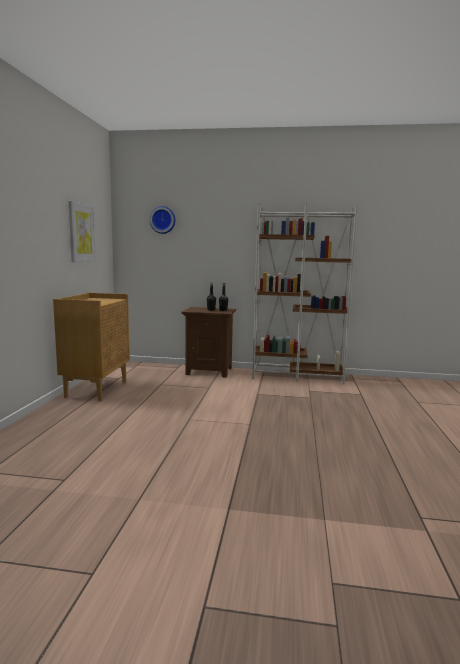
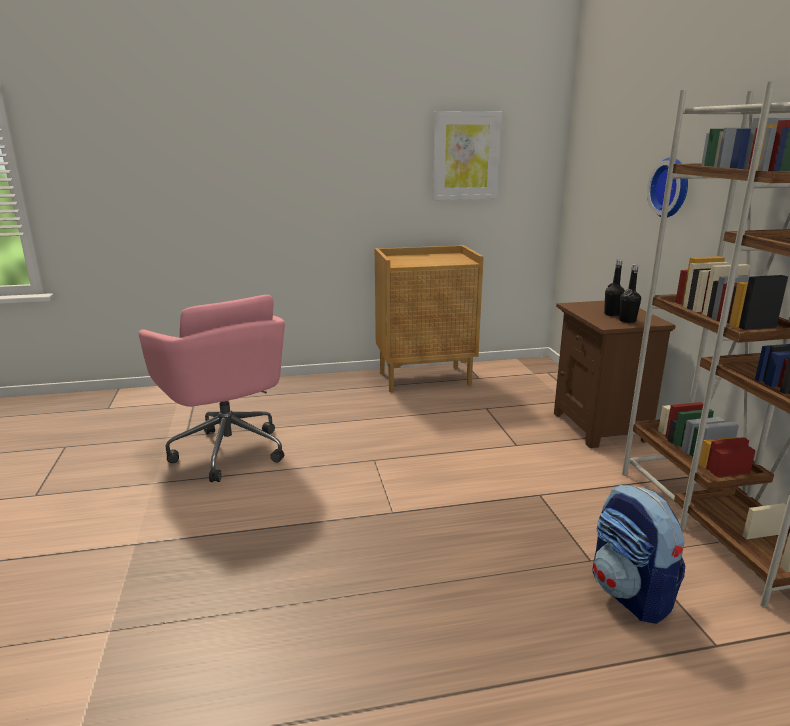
camera: 70 degrees right, 10 degrees up
wall clock [150,206,175,234] -> wall clock moved to [647,158,688,217]
none -> pink office chair [139,295,285,482]
none -> backpack [592,484,685,624]

